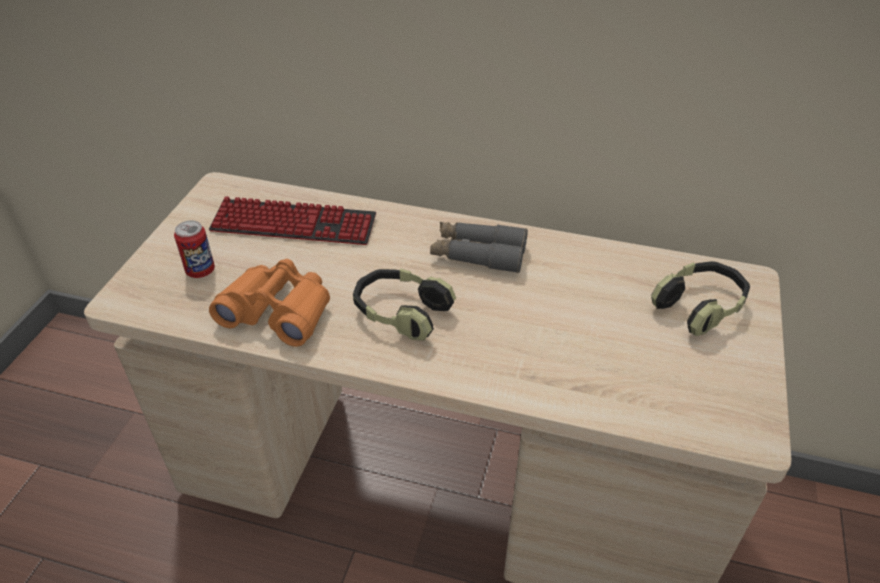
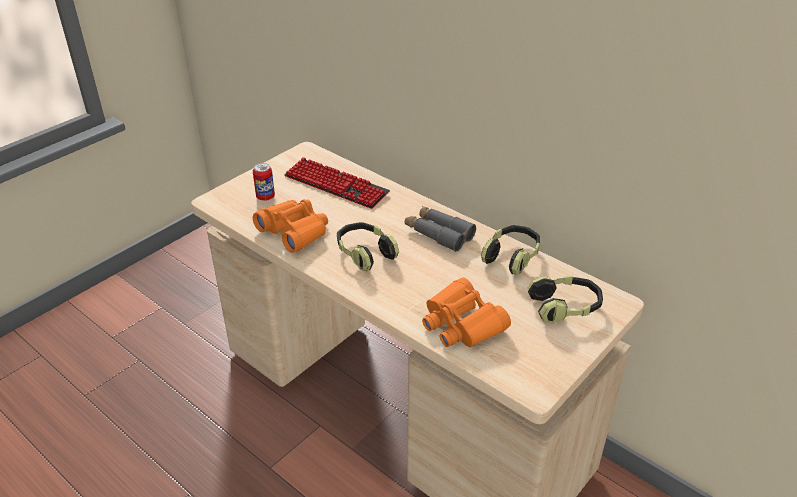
camera: 25 degrees right, 5 degrees down
none -> orange binoculars [422,278,511,347]
none -> headphones [481,225,540,275]

